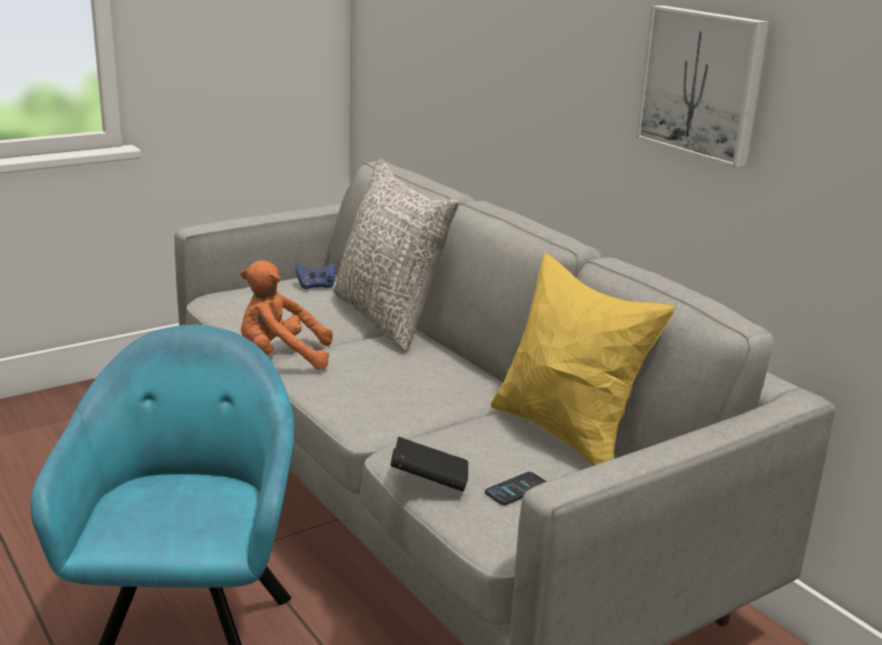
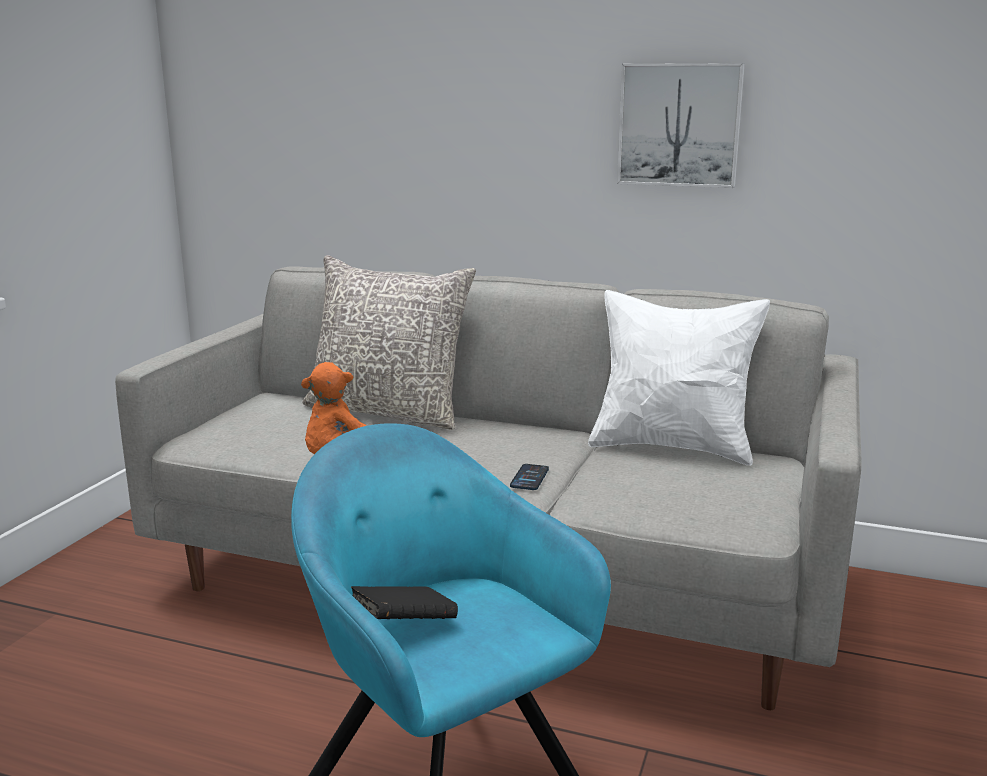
camera: 35 degrees left, 5 degrees down
blue game controller [296,262,336,289] -> none
black book [390,437,468,492] -> black book moved to [351,586,458,619]
phone [485,472,547,505] -> phone moved to [510,464,549,490]
yellow pillow [490,252,675,466] -> white pillow [588,290,770,466]

